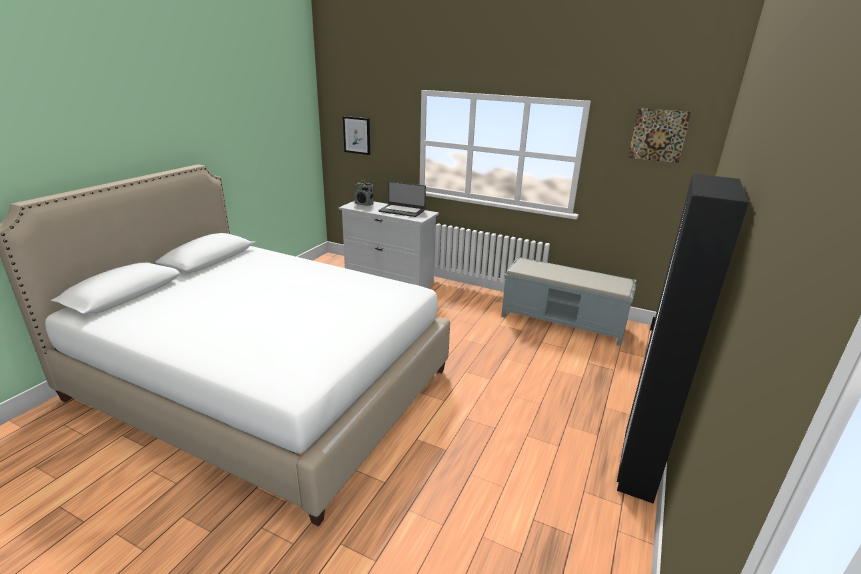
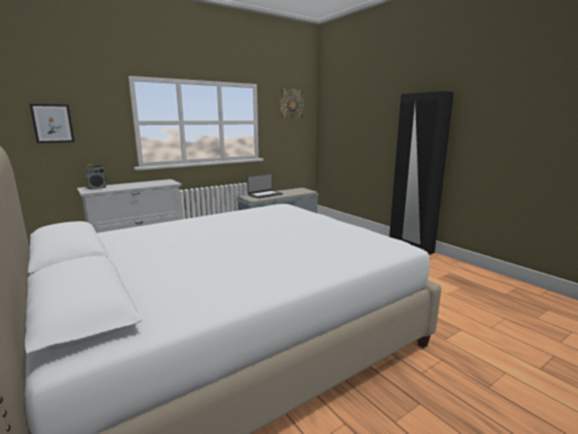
camera: 60 degrees left, 10 degrees down
laptop [378,181,426,217] -> laptop moved to [247,174,283,199]

